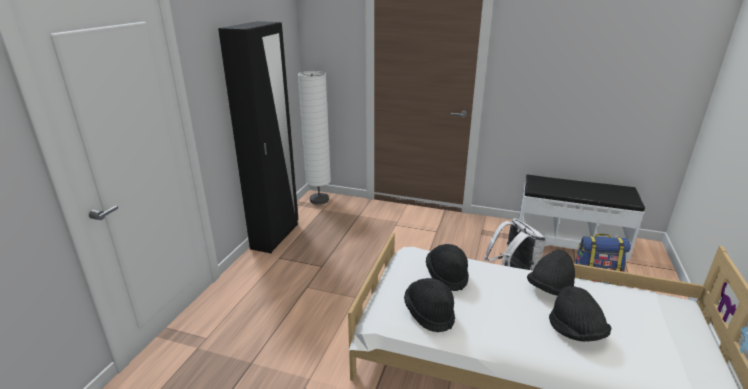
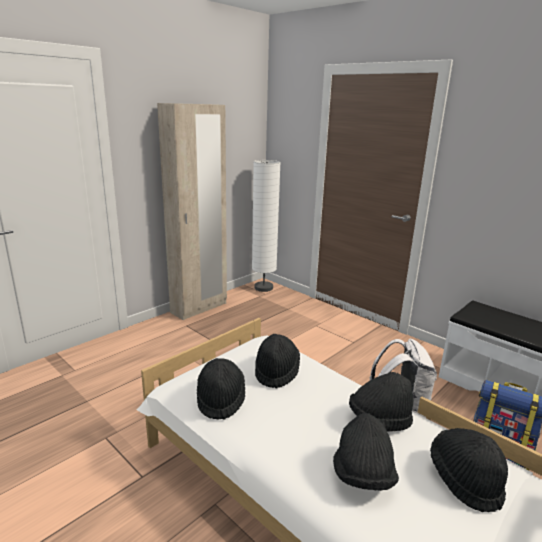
camera: 25 degrees right, 5 degrees down
black wardrobe [218,21,298,253] -> beige wardrobe [157,103,227,320]
none -> black hat [430,428,508,512]

